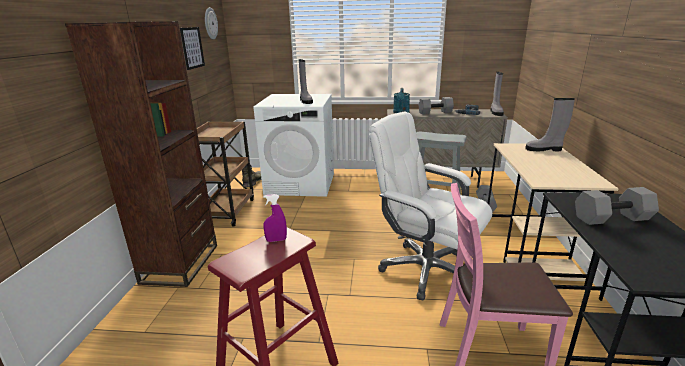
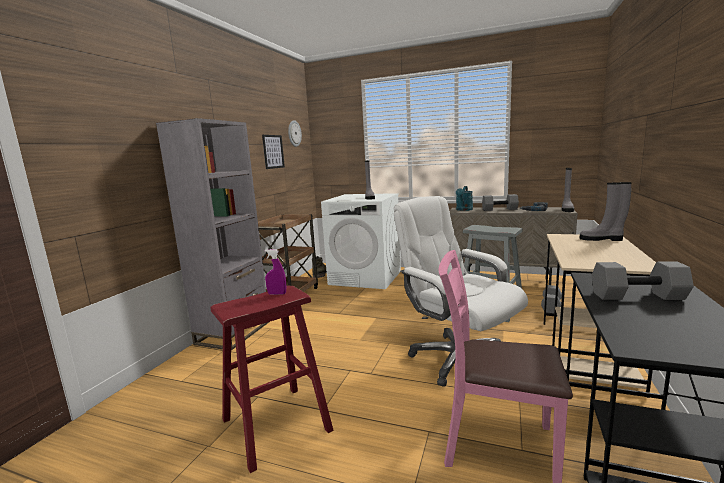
camera: 15 degrees right, 10 degrees down
brown bookcase [65,21,217,287] -> grey bookcase [156,118,269,351]

